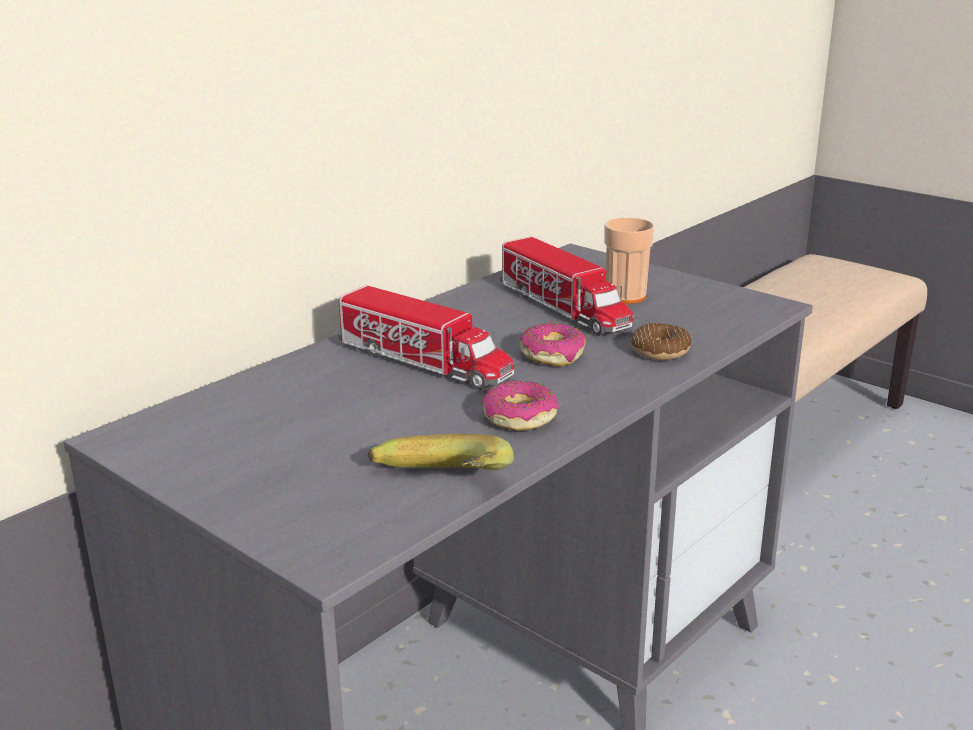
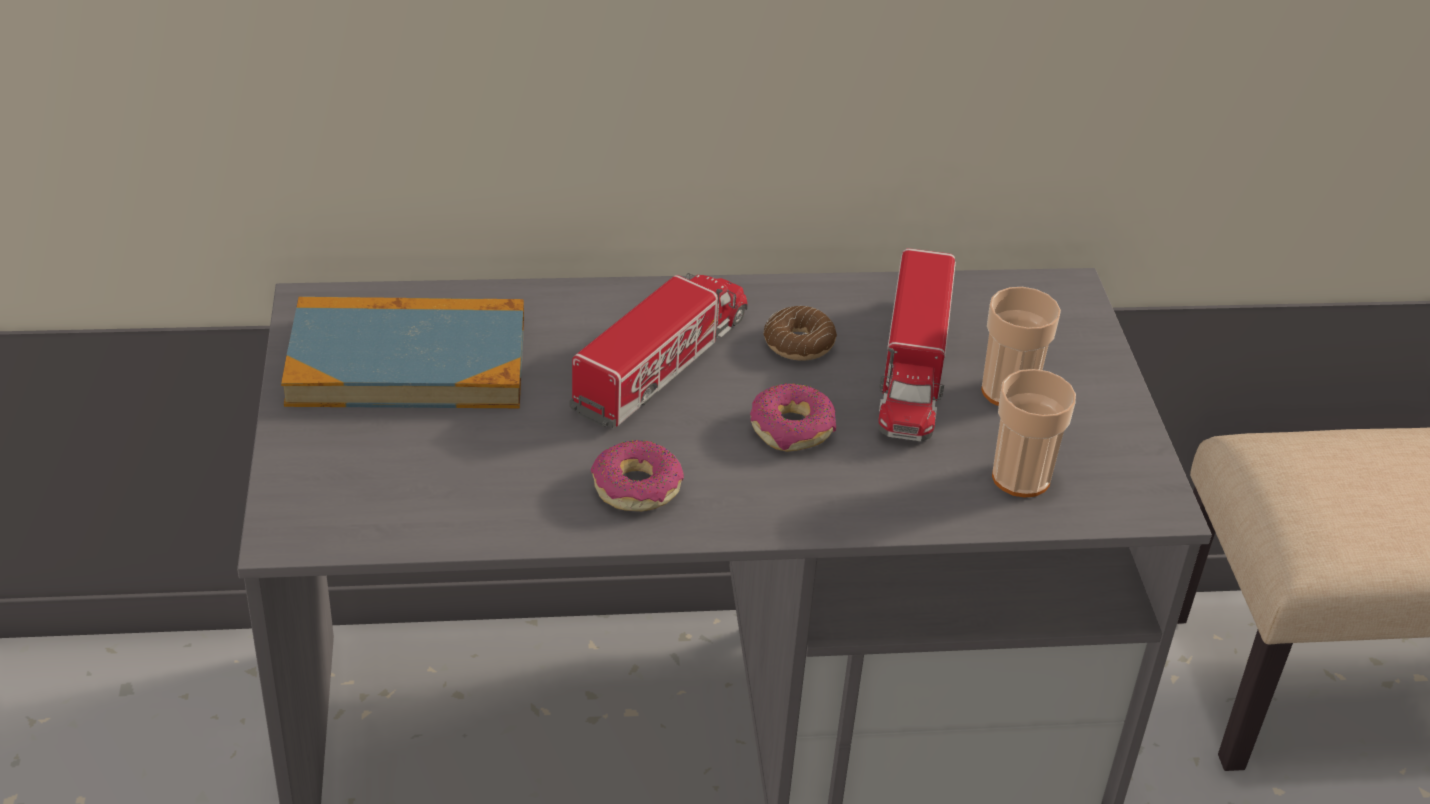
camera: 40 degrees right, 15 degrees up
toy truck [339,285,514,390] -> toy truck turned 135 degrees counterclockwise [570,273,747,428]
banana [368,434,514,470] -> none
donut [631,323,691,360] -> donut moved to [763,306,837,361]
none -> book [281,297,524,408]
none -> cup [992,369,1076,497]

